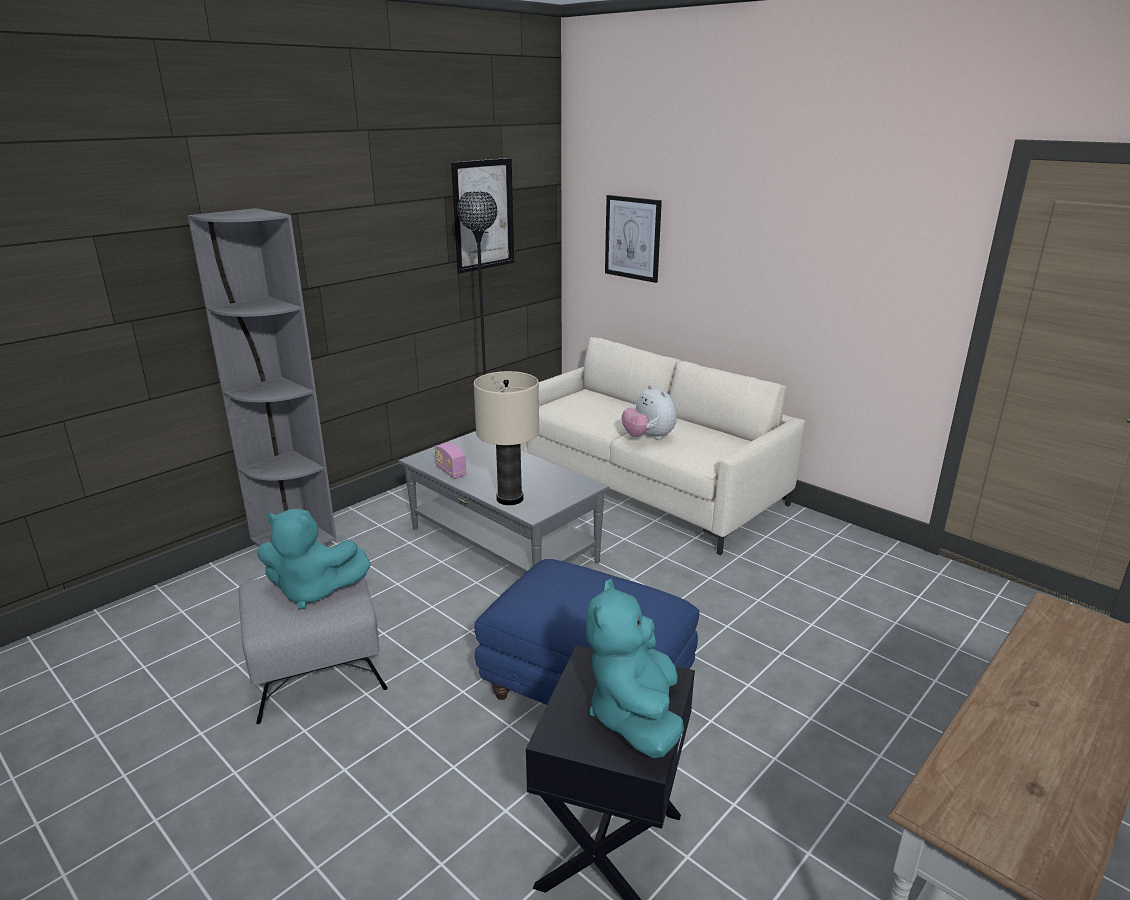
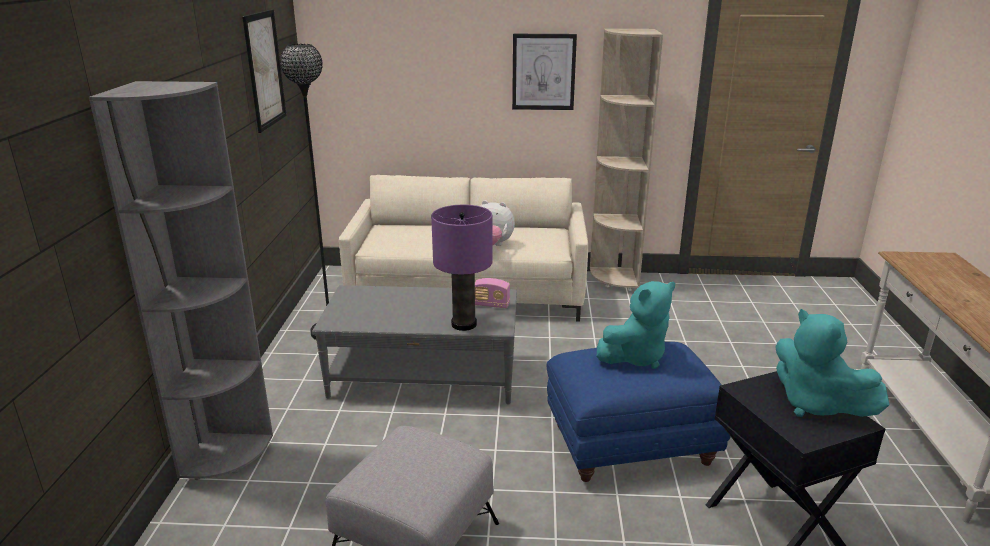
camera: 40 degrees left, 0 degrees up
turquoise plush toy [257,509,371,610] -> turquoise plush toy moved to [597,281,675,369]
radio [435,442,467,479] -> radio moved to [475,278,510,308]
beige table lamp [474,371,539,505] -> purple table lamp [431,205,493,331]
picture [605,195,662,283] -> picture moved to [512,34,577,110]
none -> beige bookcase [590,29,663,291]

